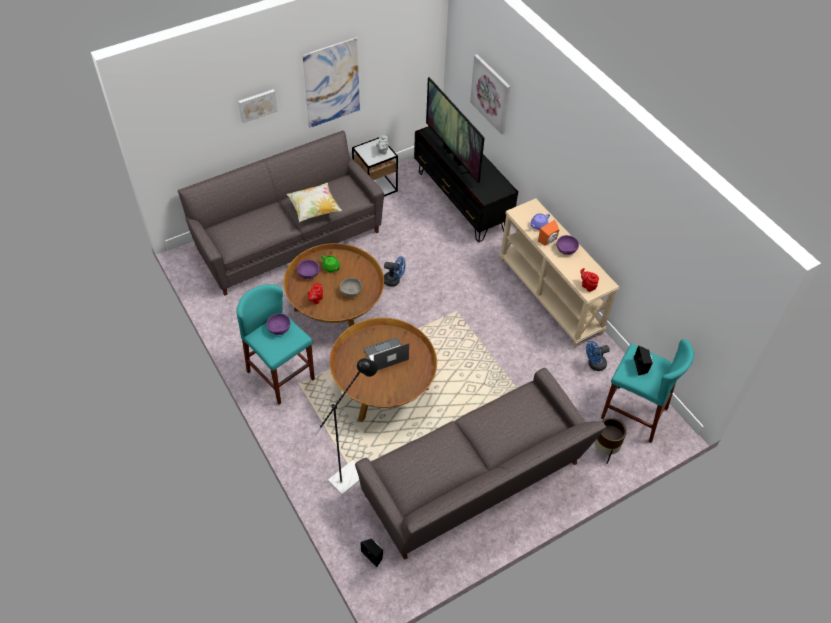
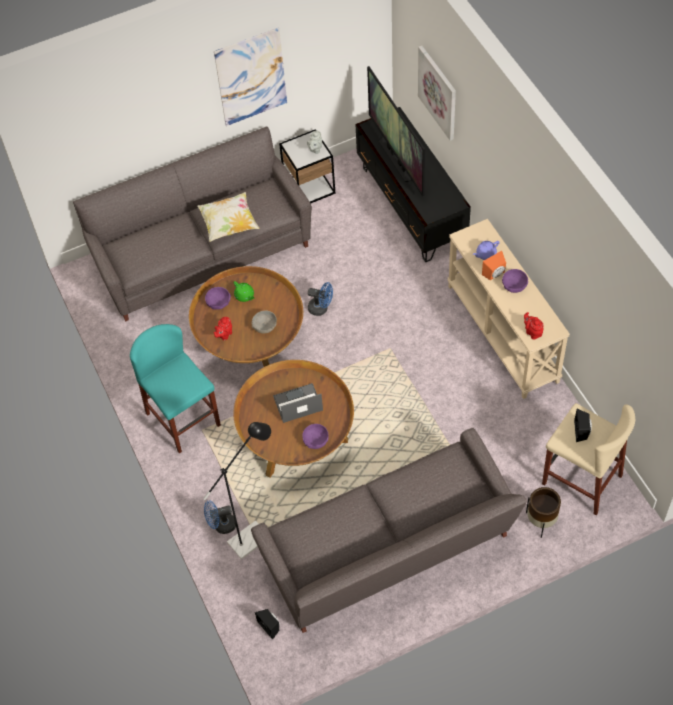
camera: 10 degrees right, 5 degrees up
picture [238,89,278,123] -> none
purple bowl [267,313,290,335] -> purple bowl moved to [302,424,329,449]
blue fan [586,341,610,371] -> blue fan moved to [204,500,236,534]
turquoise stool [601,339,694,443] -> beige stool [542,403,635,515]

